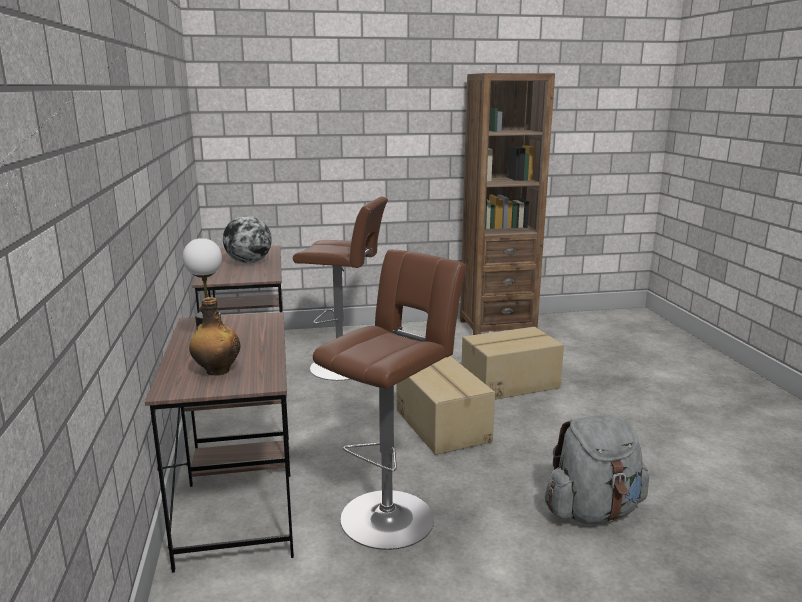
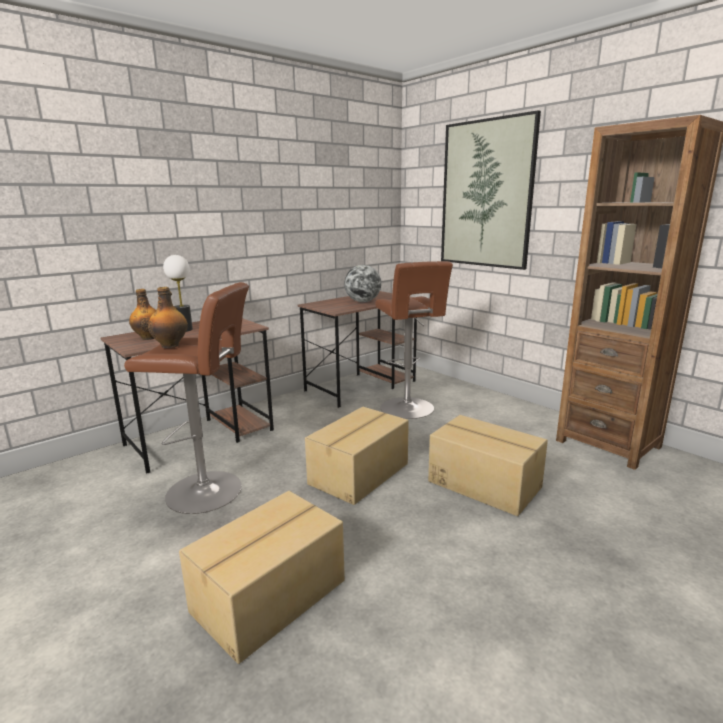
camera: 60 degrees right, 0 degrees up
grey backpack [545,414,649,524] -> cardboard box [179,491,345,664]
none -> bottle [148,287,188,348]
none -> picture [441,110,541,270]

